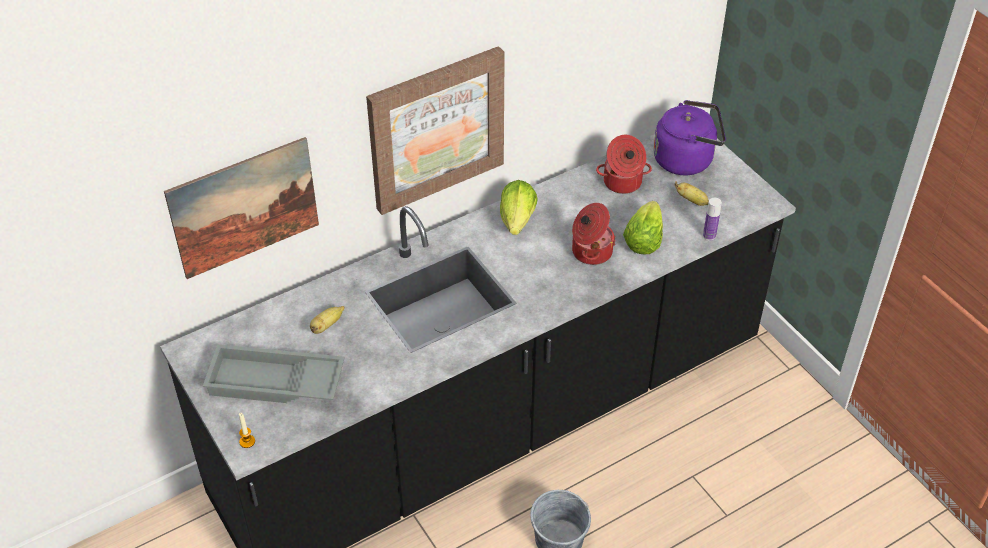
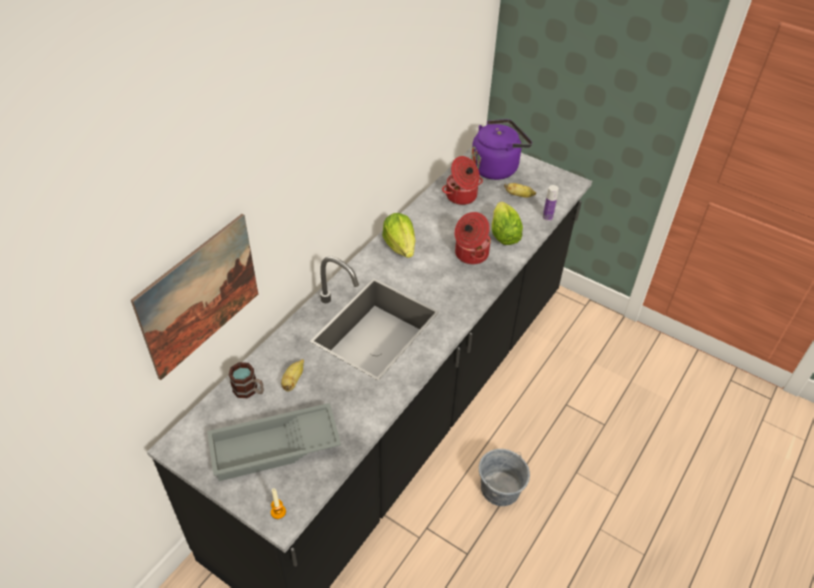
camera: 25 degrees left, 0 degrees up
picture [366,46,505,215] -> none
none -> mug [229,362,264,398]

